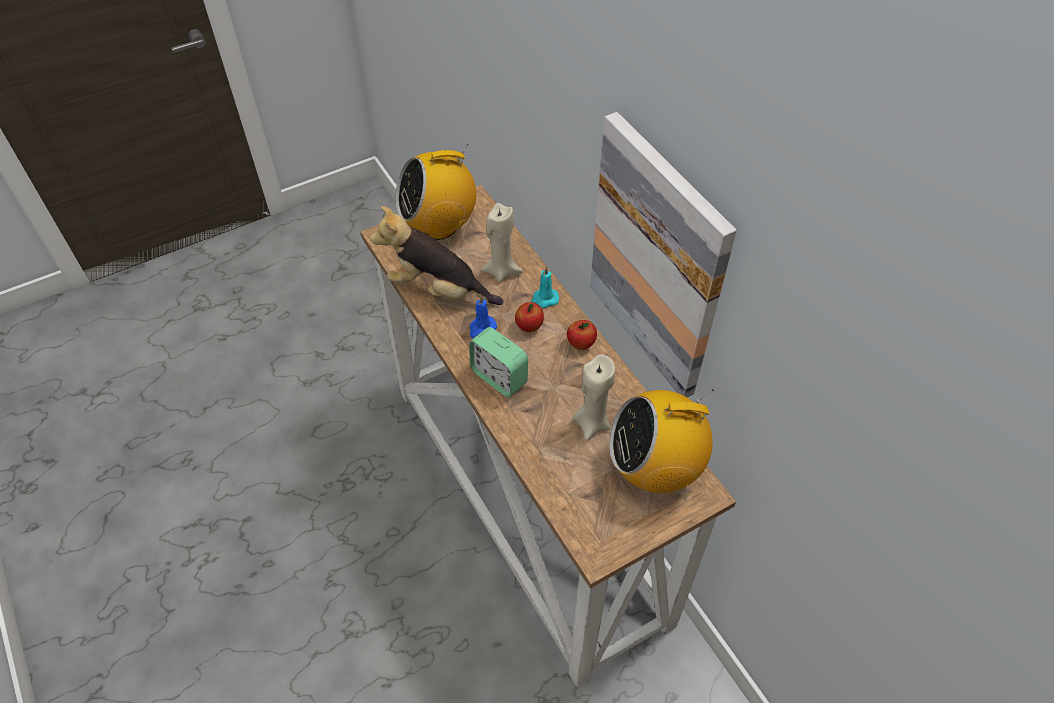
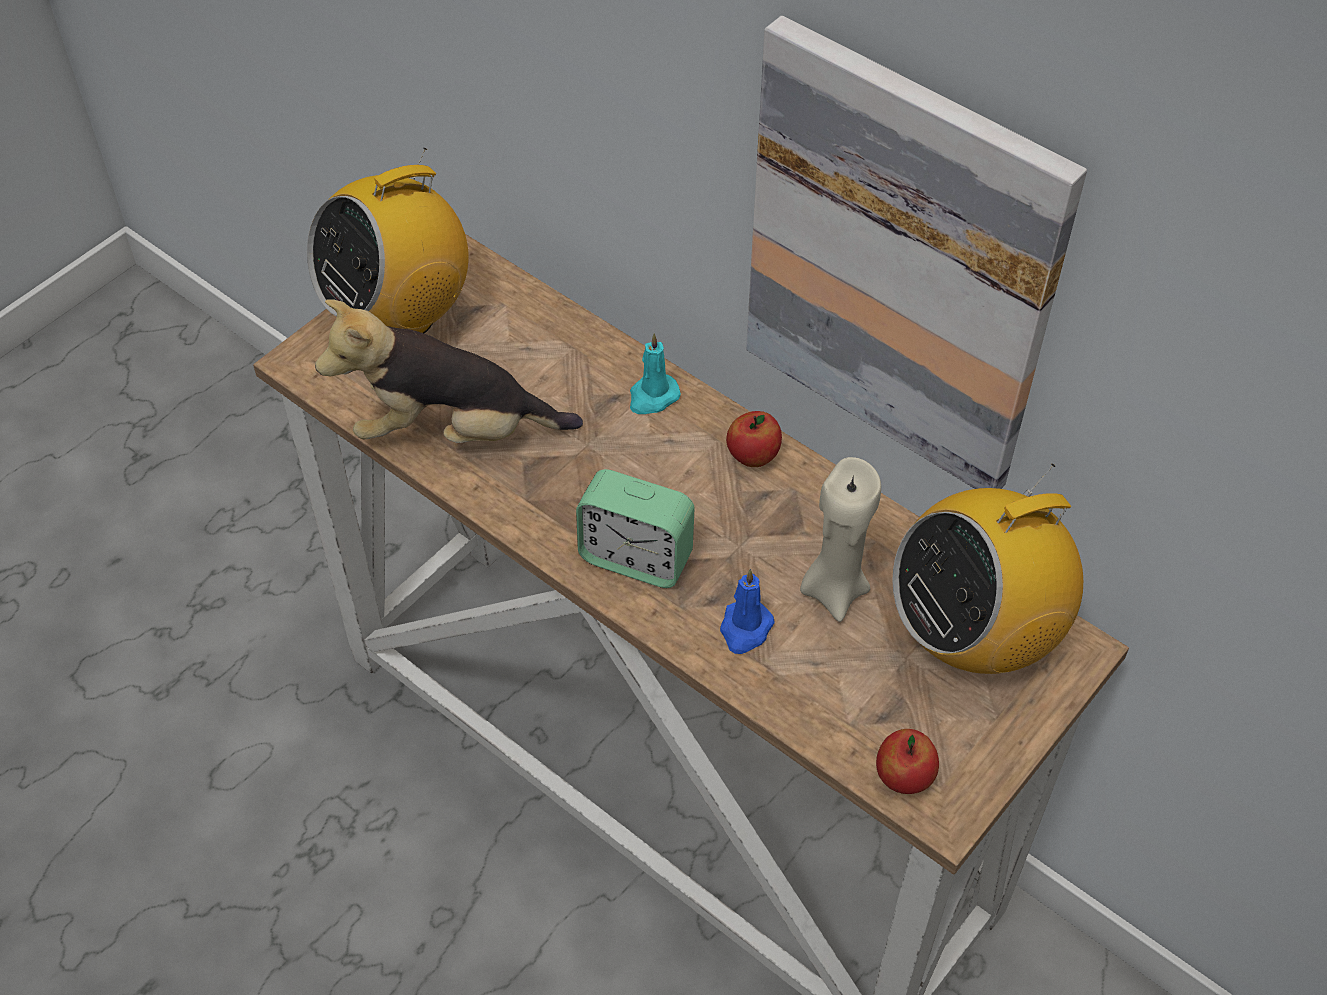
camera: 20 degrees left, 0 degrees up
blue candle [470,296,497,338] -> blue candle moved to [720,569,775,654]
beige candle [481,203,523,283] -> none
apple [515,302,544,332] -> apple moved to [876,729,939,794]

